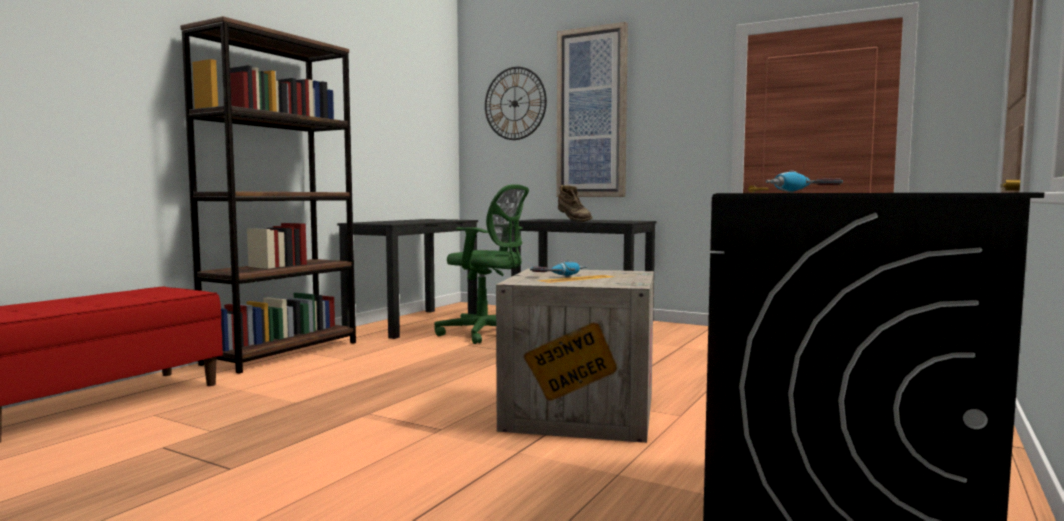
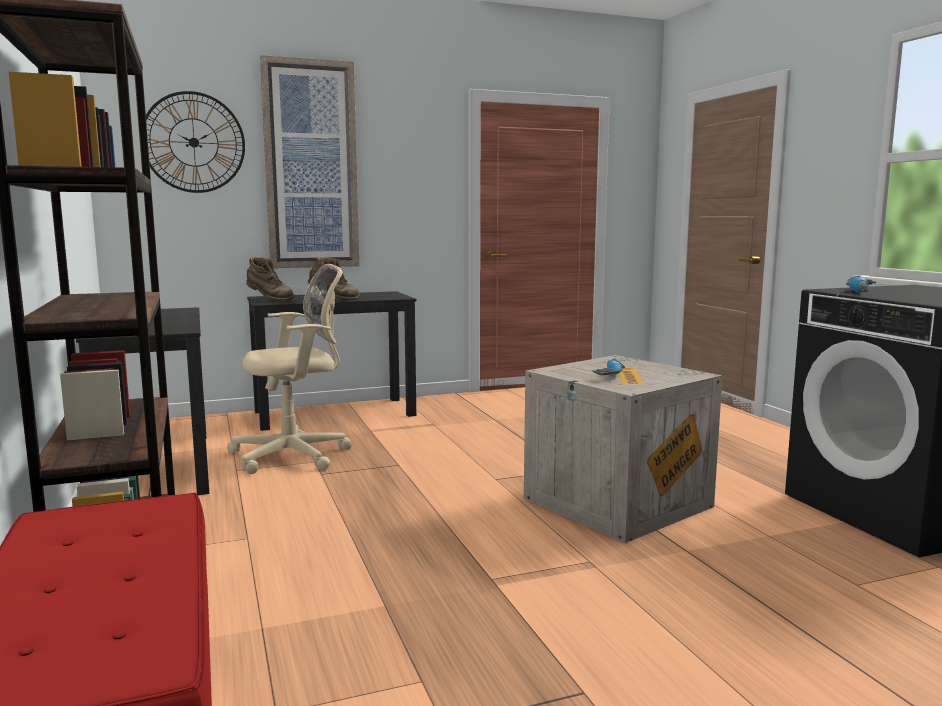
camera: 50 degrees left, 5 degrees up
green office chair [434,184,529,344] -> beige office chair [227,264,352,474]
none -> brown boot [246,257,294,301]

